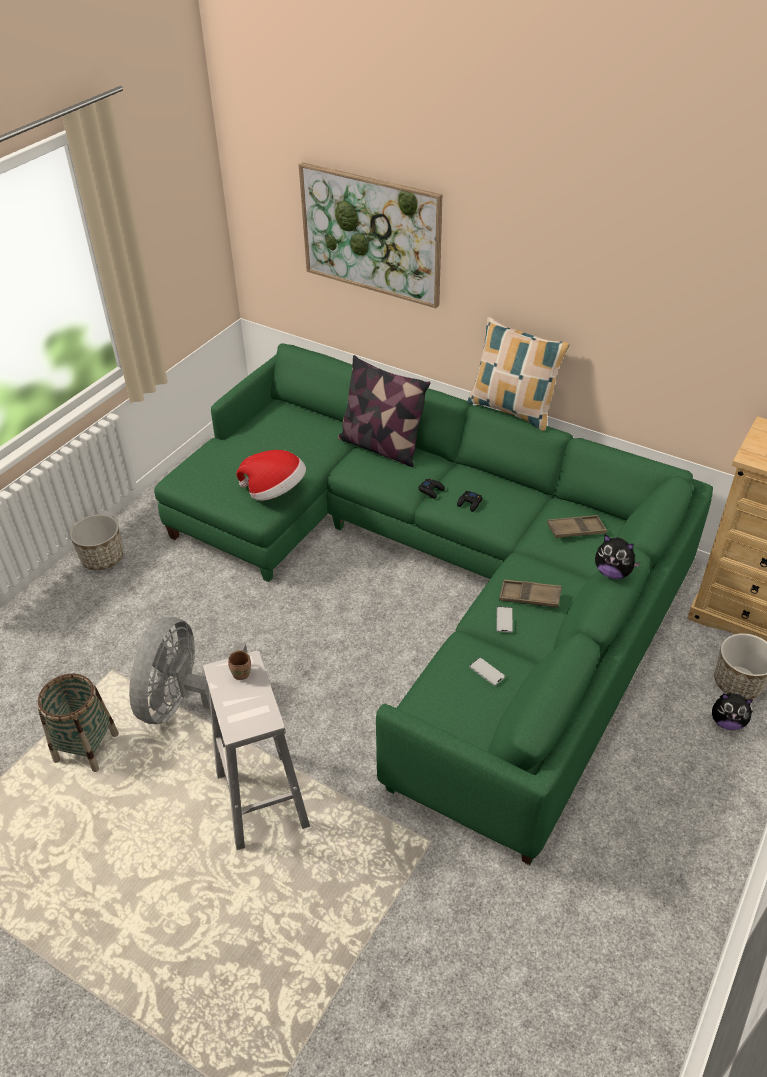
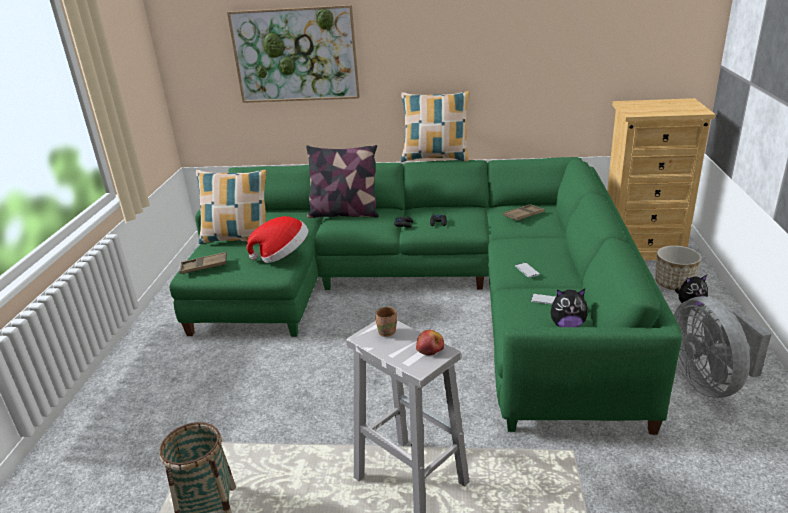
camera: 25 degrees left, 15 degrees down
planter [70,514,123,570] -> none
grey fan [129,617,247,724] -> grey fan moved to [674,297,771,398]
brown tray [499,580,562,607] -> brown tray moved to [179,252,227,274]
plush toy [595,534,641,579] -> plush toy moved to [551,289,588,327]
none -> pillow [196,170,267,244]
none -> apple [416,330,444,355]

